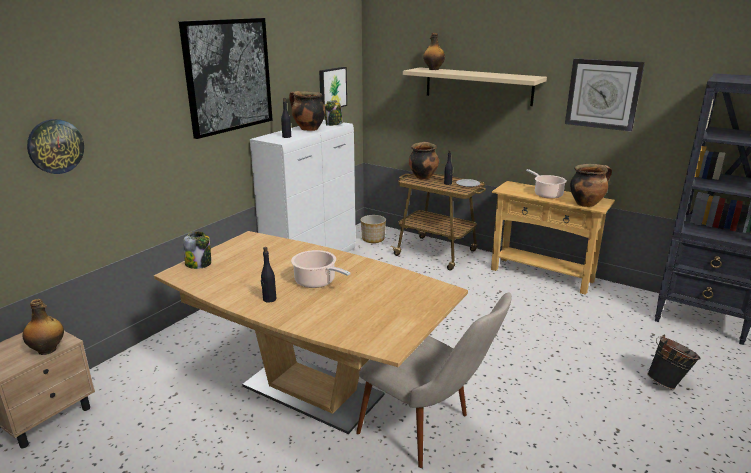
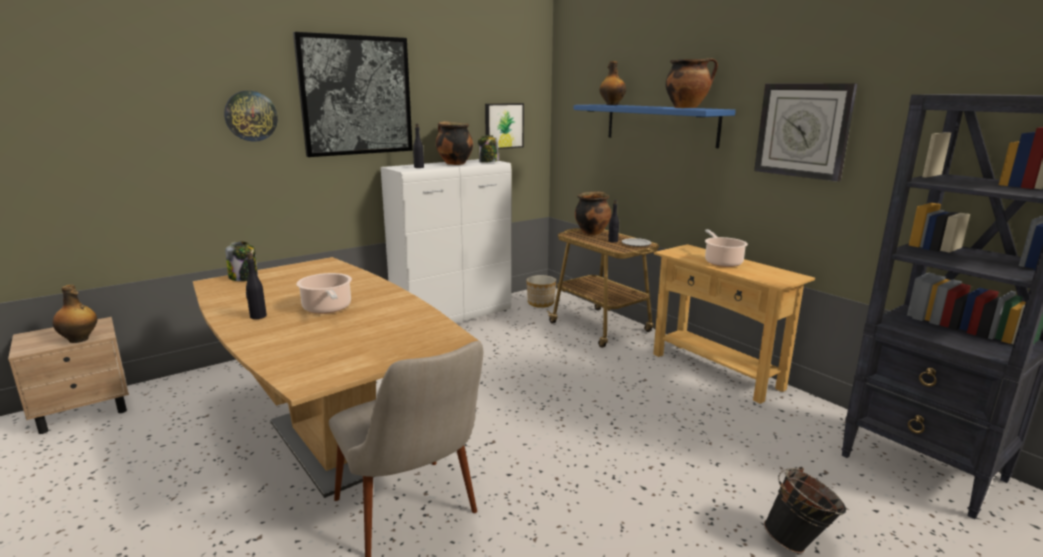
camera: 20 degrees right, 5 degrees down
wall clock [27,119,84,174] -> wall clock moved to [224,91,278,142]
beige shelf [403,67,547,106] -> blue shelf [574,104,736,148]
cooking pot [570,164,612,207] -> cooking pot moved to [666,58,718,108]

